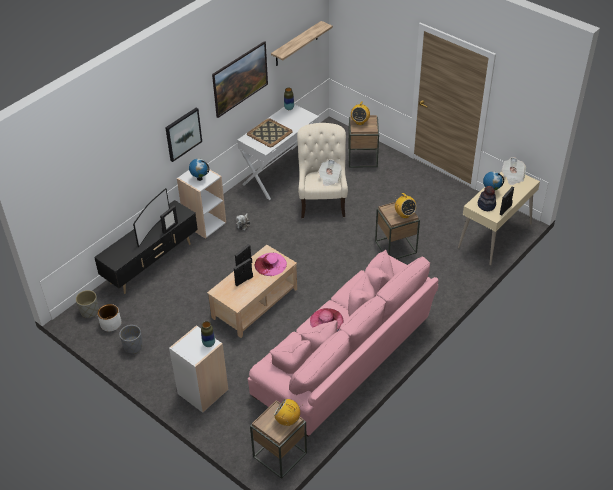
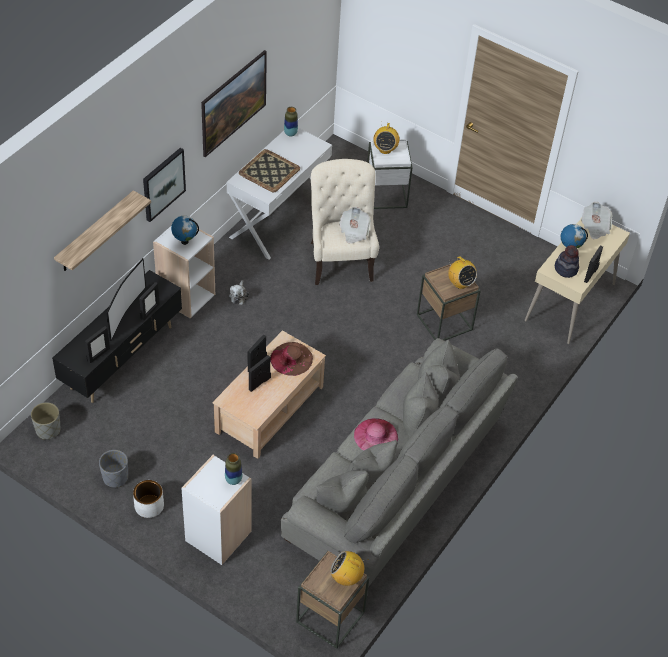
camera: 10 degrees left, 5 degrees up
white planter [97,304,121,331] -> white planter moved to [133,480,164,518]
pink sofa [248,250,439,437] -> grey sofa [281,338,518,589]
pink hat [255,253,287,276] -> brown hat [270,342,313,376]
shelf [271,21,333,66] -> shelf moved to [54,190,151,271]
brown side table [348,115,379,167] -> white side table [367,139,413,209]
none -> picture frame [85,326,110,364]

